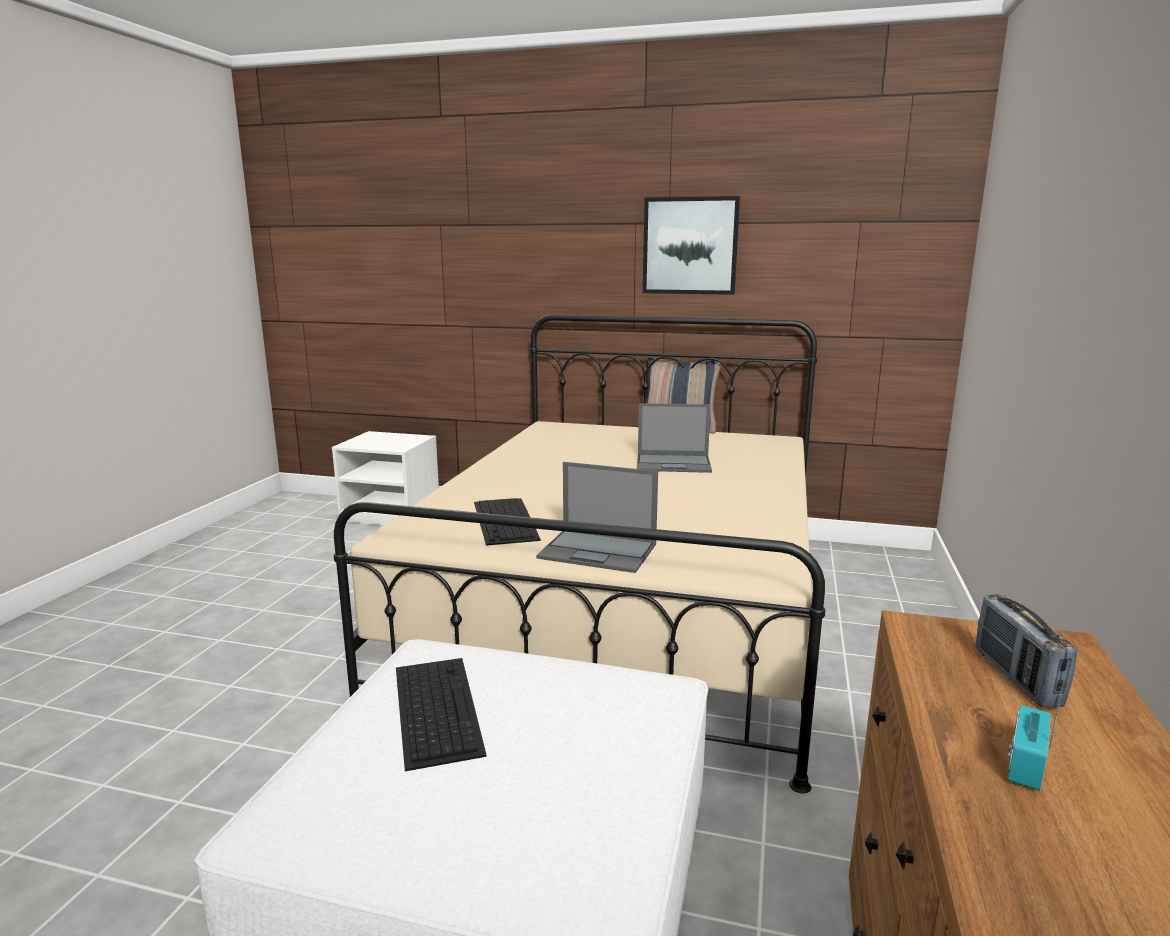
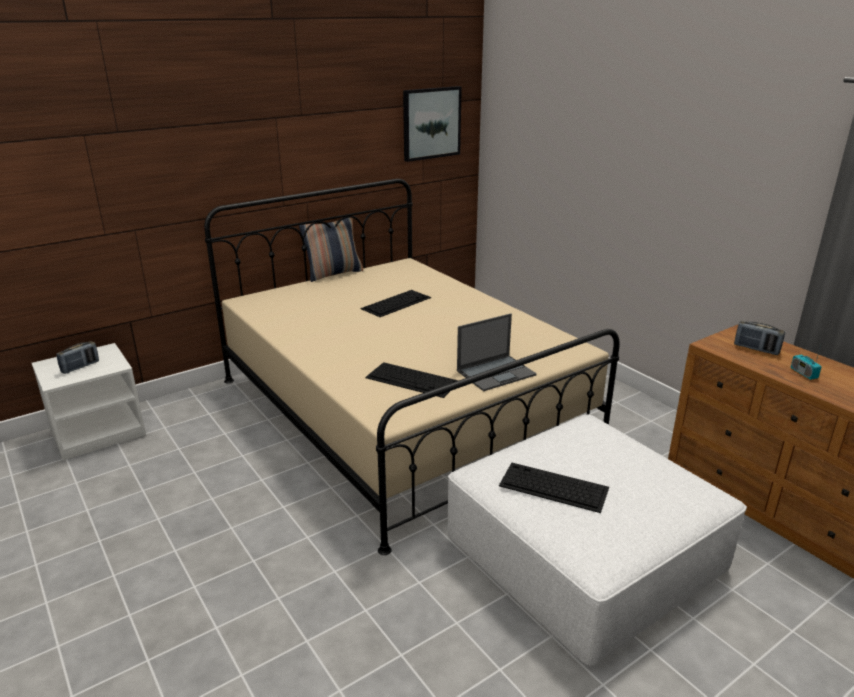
camera: 50 degrees left, 10 degrees up
laptop [637,403,712,473] -> keyboard [360,290,431,317]
picture [643,196,740,295] -> picture moved to [403,86,462,162]
none -> radio [56,341,99,374]

